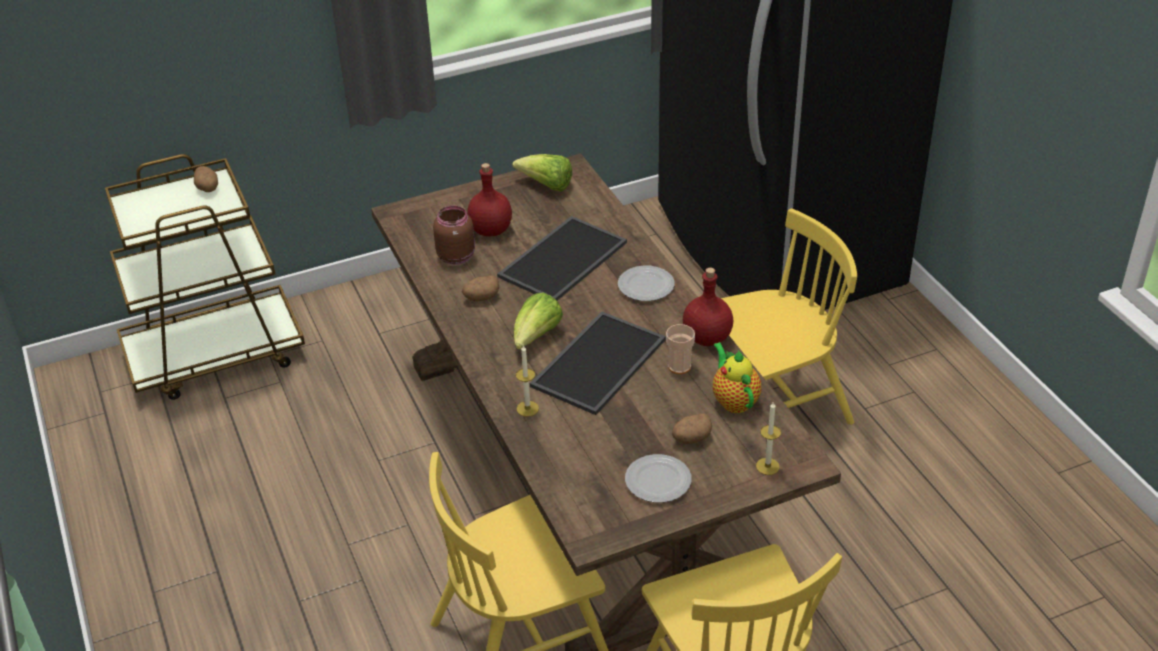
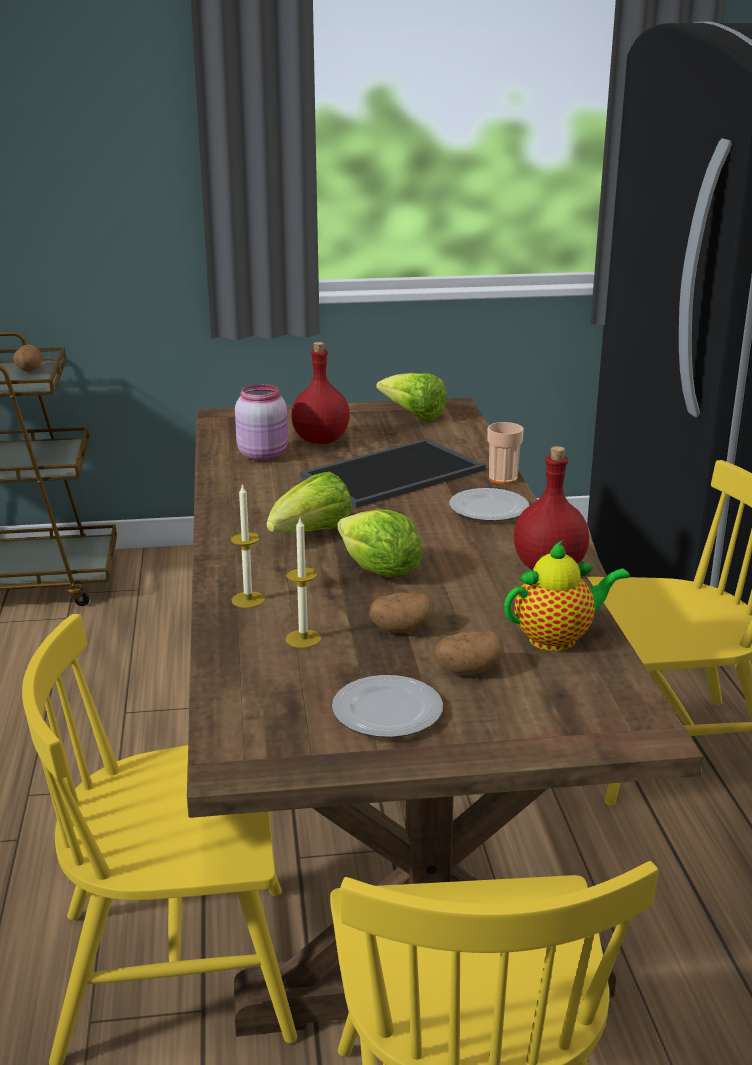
camera: 15 degrees right, 15 degrees down
brown jar [433,206,475,264] -> pink jar [235,384,288,461]
potato [462,276,499,302] -> potato moved to [368,593,434,633]
tray [530,311,666,415] -> lettuce [337,509,422,578]
cup [666,324,695,374] -> cup moved to [488,422,524,484]
teapot [713,342,761,413] -> teapot turned 75 degrees clockwise [504,541,630,651]
candle [756,402,781,475] -> candle moved to [286,518,321,648]

